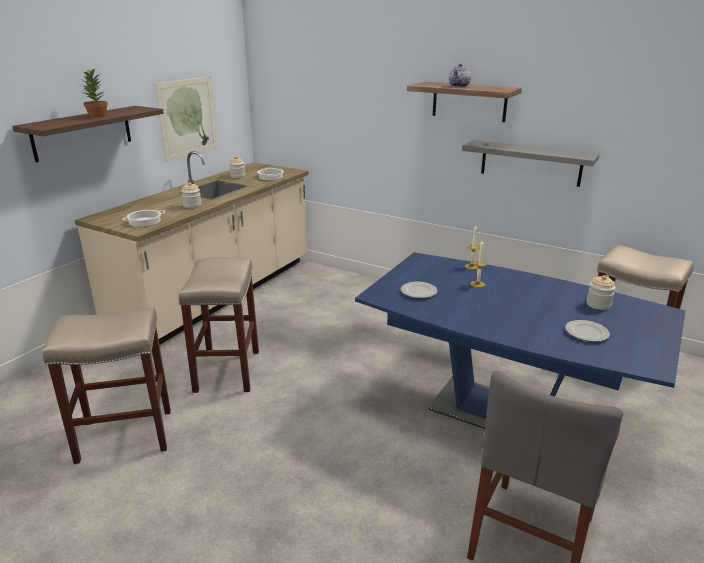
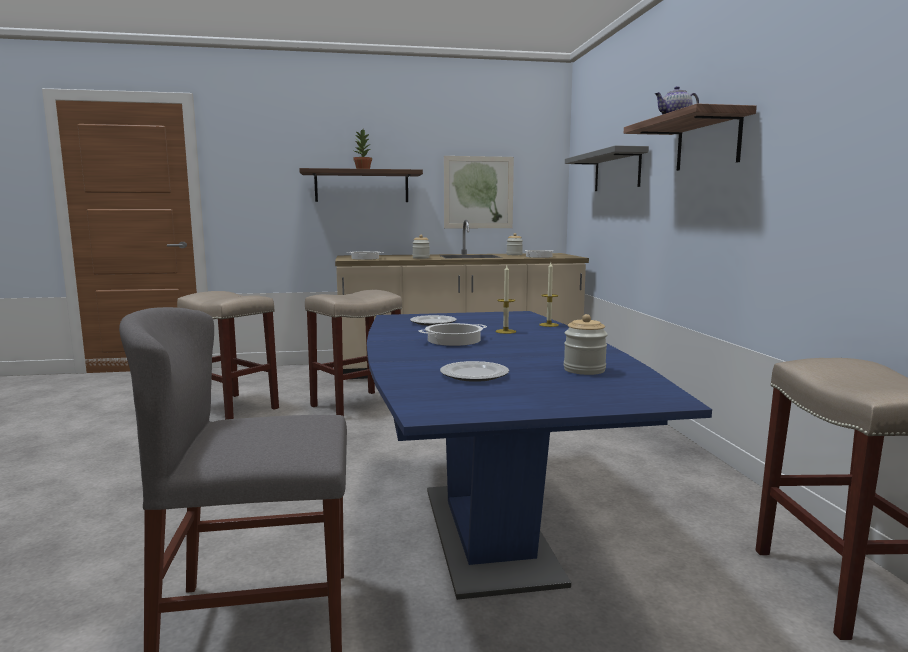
camera: 50 degrees right, 15 degrees down
grey shelf [462,140,600,187] -> grey shelf moved to [565,145,649,191]
none -> cooking pot [419,323,487,346]

